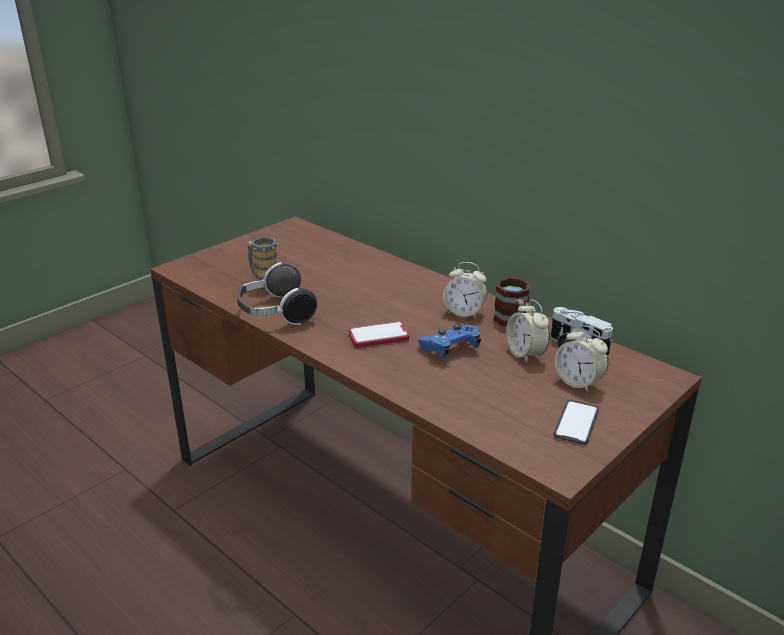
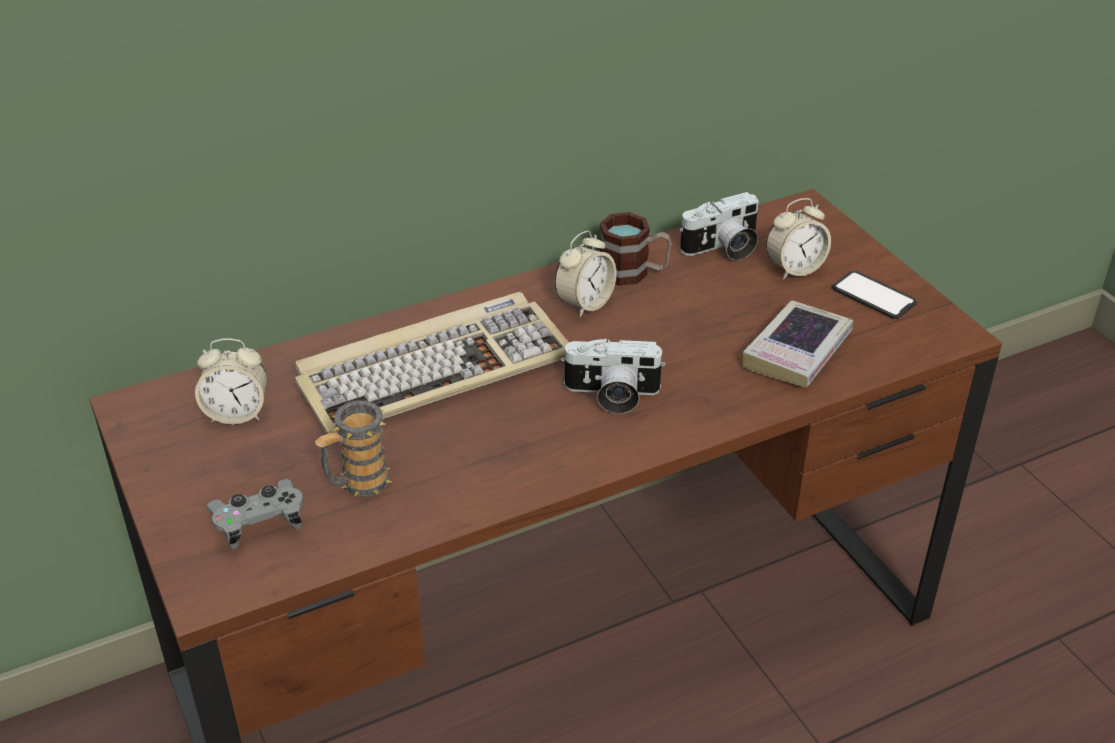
camera: 70 degrees left, 10 degrees up
headphones [237,262,317,325] -> none
phone [349,322,409,348] -> camera [561,339,665,414]
blue game controller [418,324,481,359] -> none
alarm clock [506,299,550,363] -> alarm clock moved to [195,338,267,425]
none -> grey game controller [206,479,303,549]
none -> keyboard [295,292,569,434]
none -> book [743,300,853,387]

